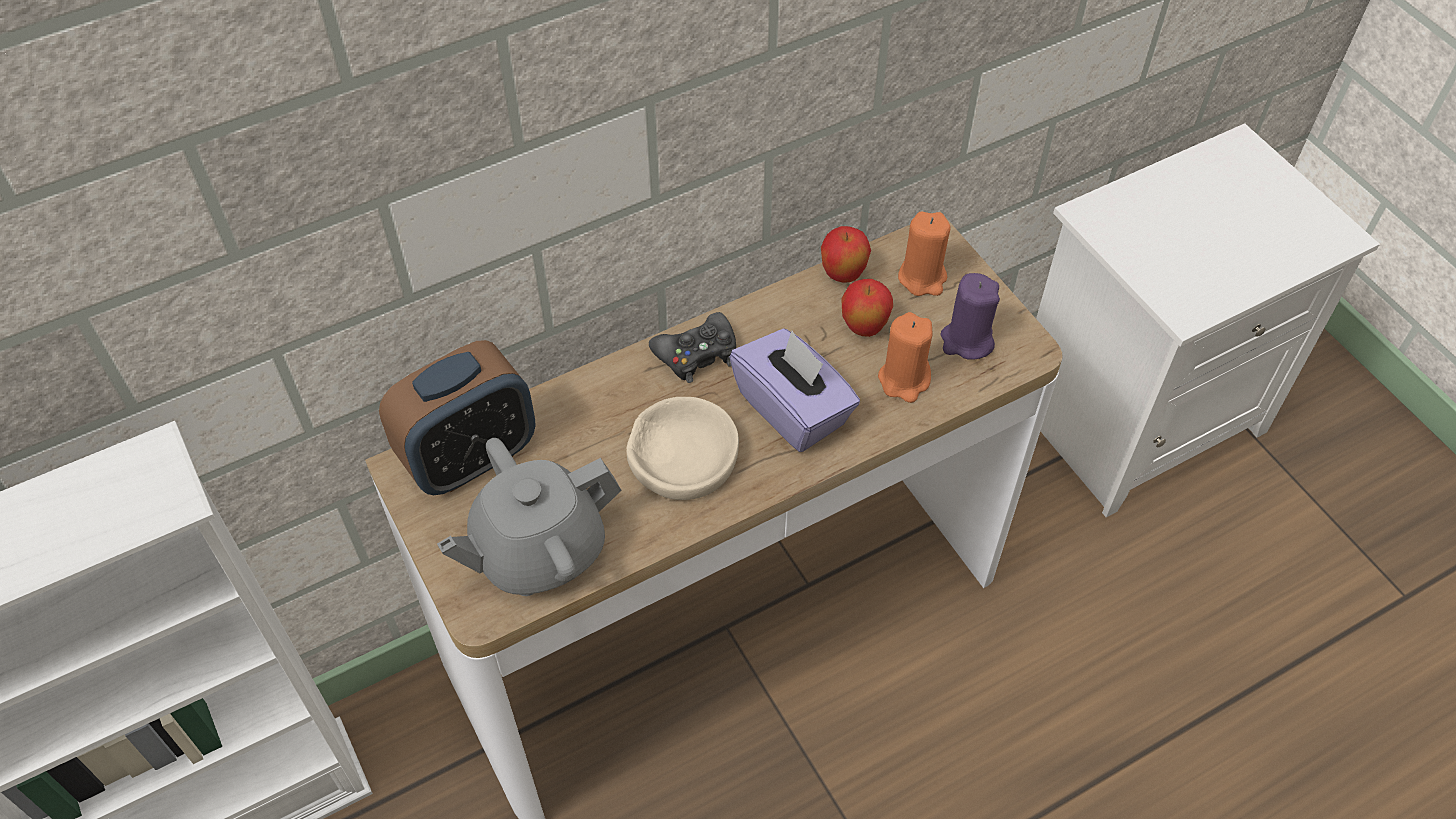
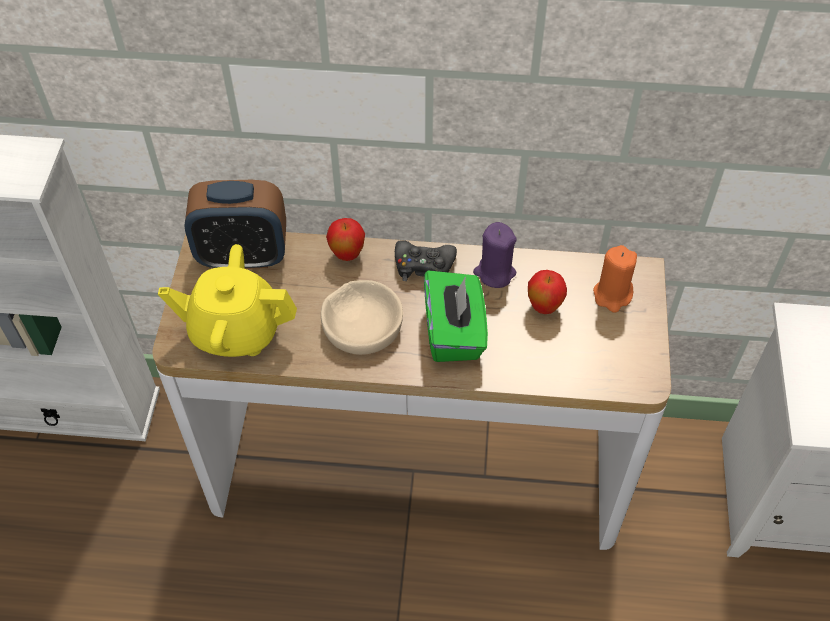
camera: 35 degrees right, 0 degrees up
grey teapot [437,438,622,596] -> yellow teapot [158,244,297,357]
purple tissue box [729,328,860,452] -> green tissue box [424,271,488,362]
apple [821,226,871,283] -> apple moved to [326,218,365,261]
orange candle [878,312,933,403] -> none
purple candle [940,273,1000,360] -> purple candle moved to [473,222,517,288]

